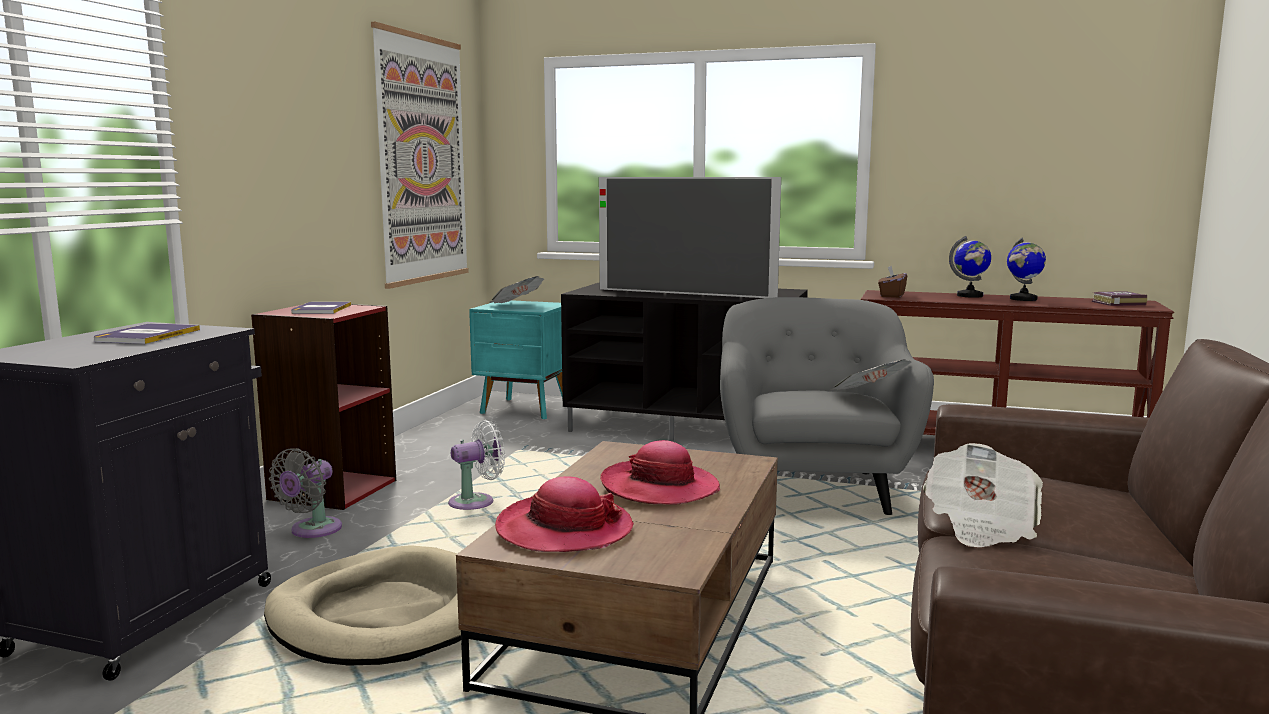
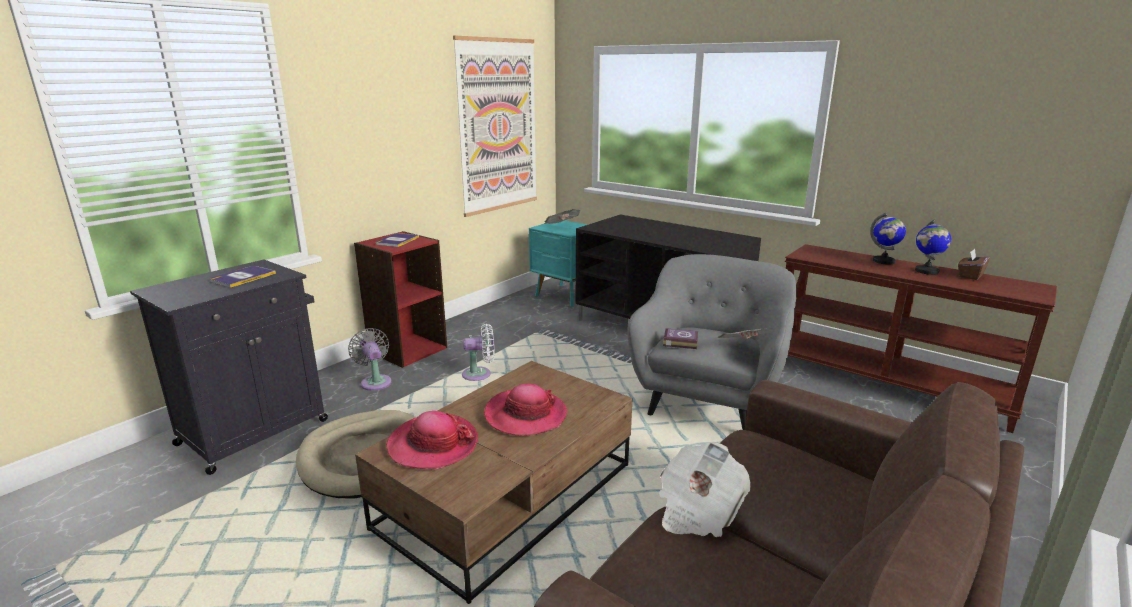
camera: 20 degrees right, 10 degrees up
grey fan [269,448,342,538] -> grey fan turned 105 degrees clockwise [348,328,392,391]
television [599,177,781,298] -> none
brown tissue box [878,266,907,298] -> brown tissue box moved to [958,249,990,280]
book [1091,291,1147,306] -> book moved to [663,328,698,349]

